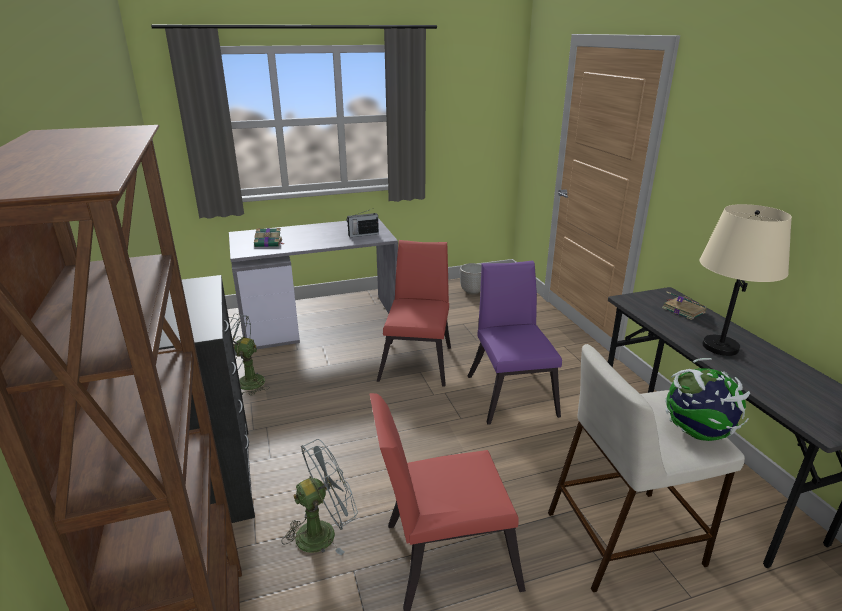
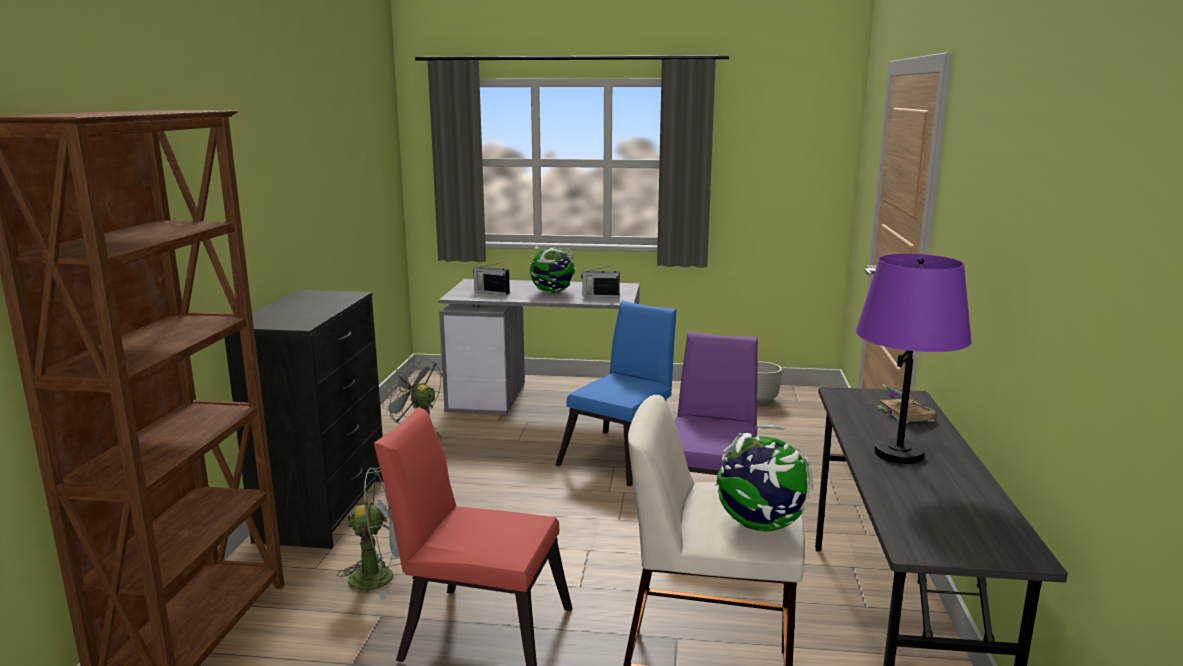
camera: 25 degrees right, 10 degrees down
book [254,228,284,247] -> radio [473,263,510,295]
red chair [377,240,451,387] -> blue chair [556,301,677,486]
beige table lamp [699,204,792,356] -> purple table lamp [856,254,972,464]
none -> globe [529,245,576,293]

